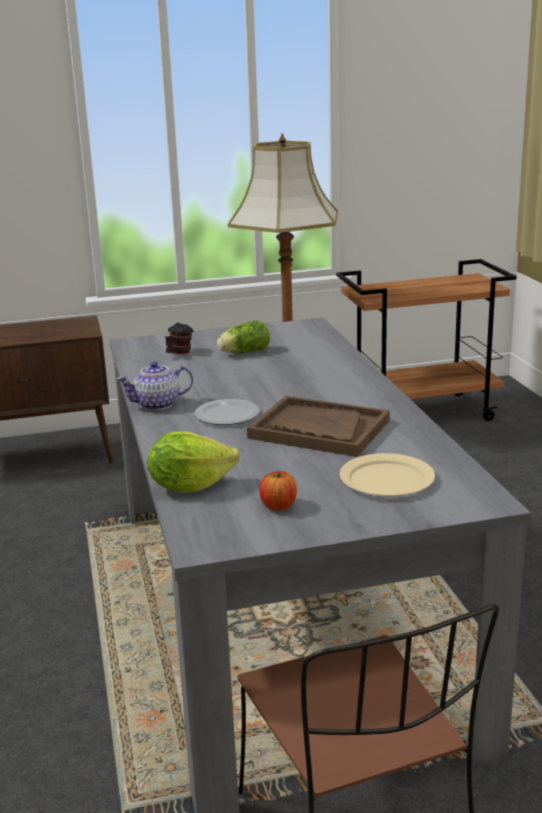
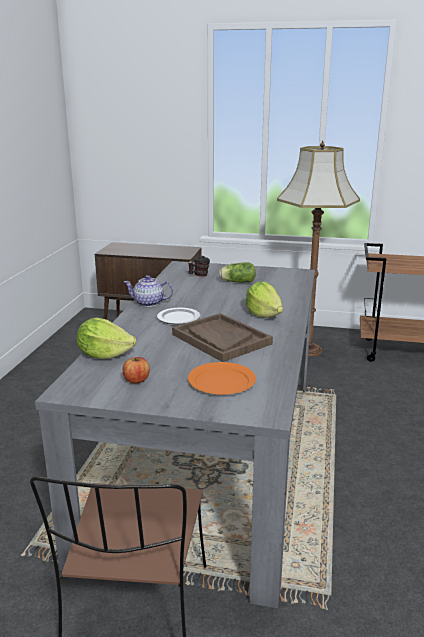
camera: 25 degrees right, 0 degrees up
beige plate [340,453,435,497] -> orange plate [188,362,256,395]
none -> lettuce [246,282,283,318]

